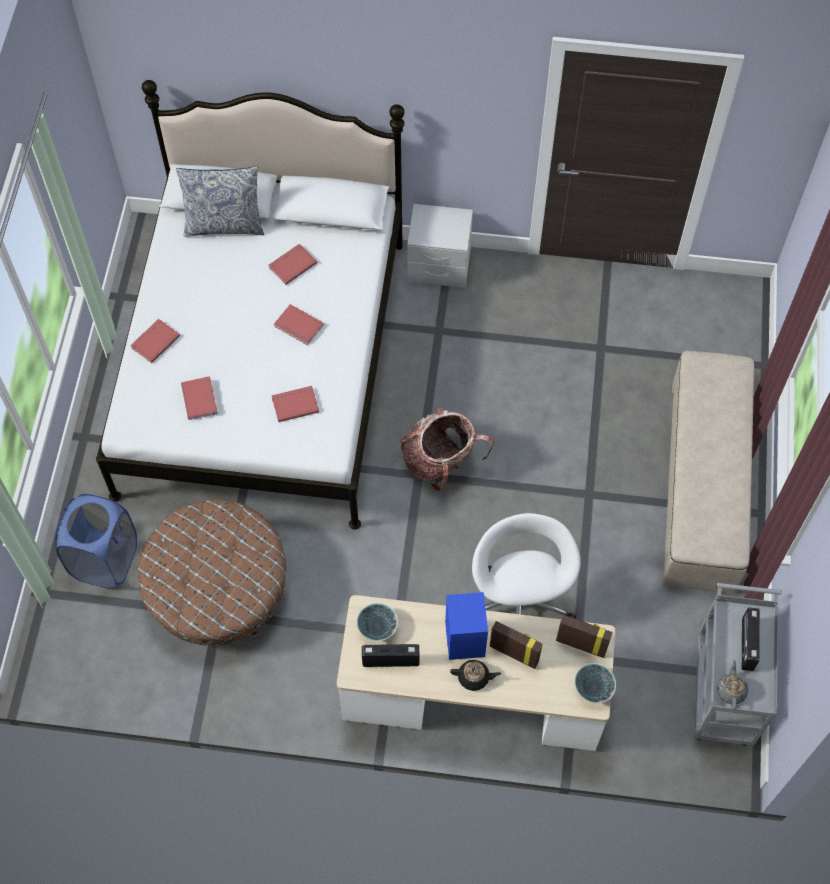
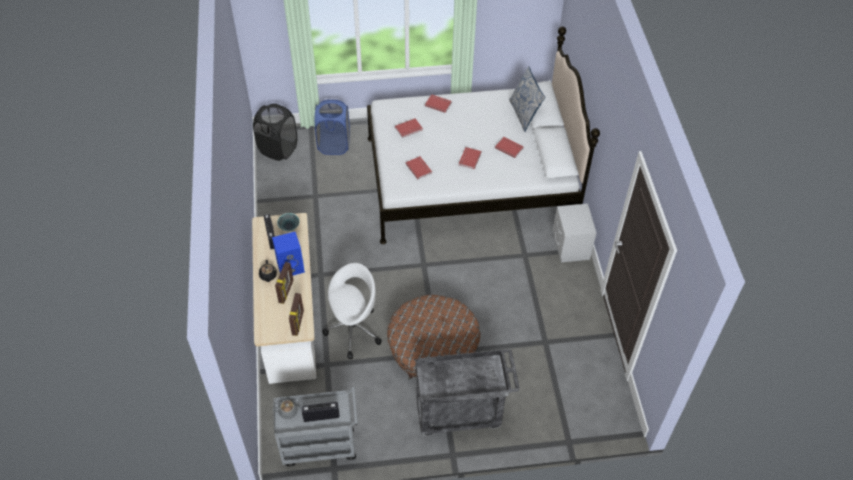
camera: 75 degrees right, 10 degrees down
brown ottoman [138,499,286,646] -> brown ottoman moved to [387,295,480,379]
backpack [400,408,494,491] -> none
bowl [575,663,616,704] -> none
beige bench [662,351,754,594] -> grey cart [415,349,519,436]
none -> black laundry basket [253,104,297,161]

